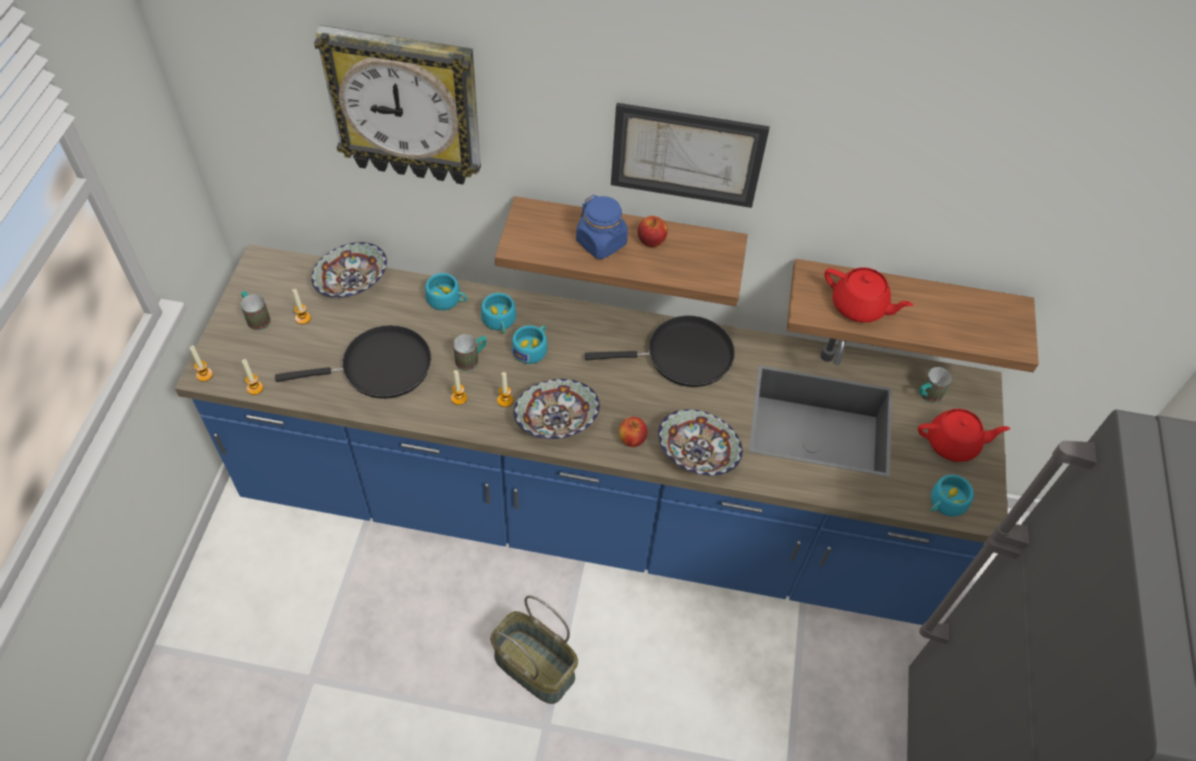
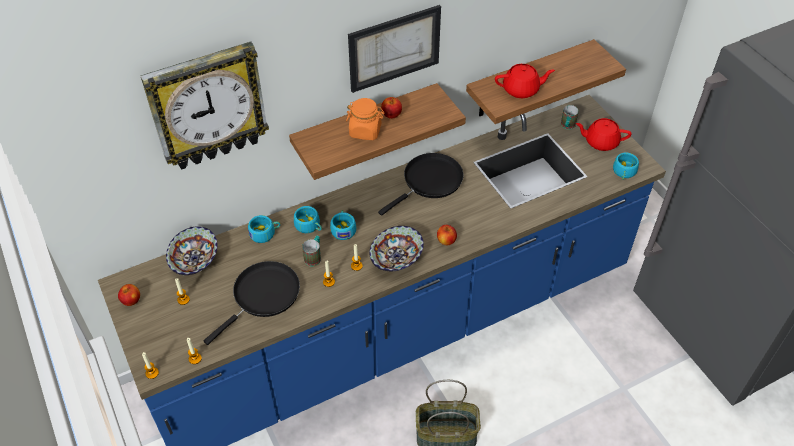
camera: 35 degrees left, 5 degrees down
mug [241,291,271,331] -> none
blue jar [576,195,628,259] -> orange jar [346,98,385,140]
bowl [658,409,743,476] -> none
red teapot [918,409,1010,462] -> red teapot turned 135 degrees counterclockwise [576,118,631,151]
none -> apple [118,284,140,306]

